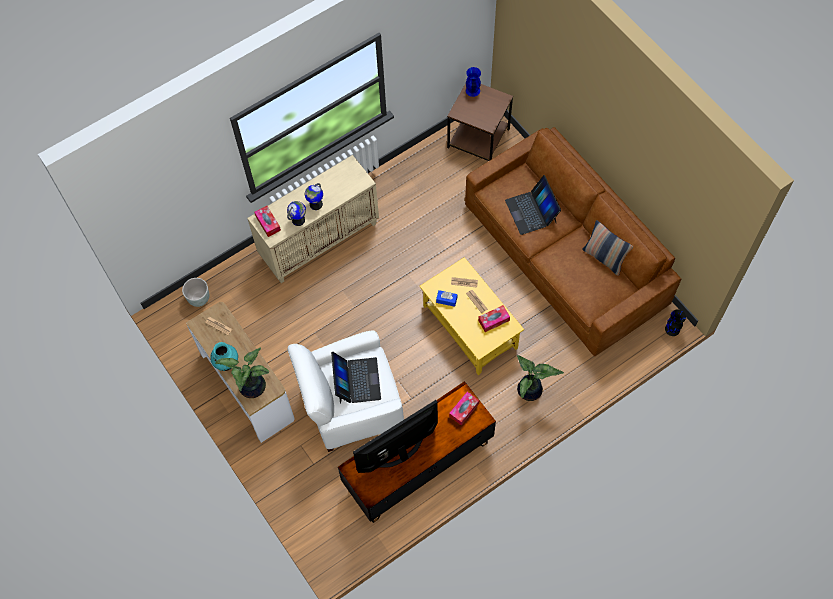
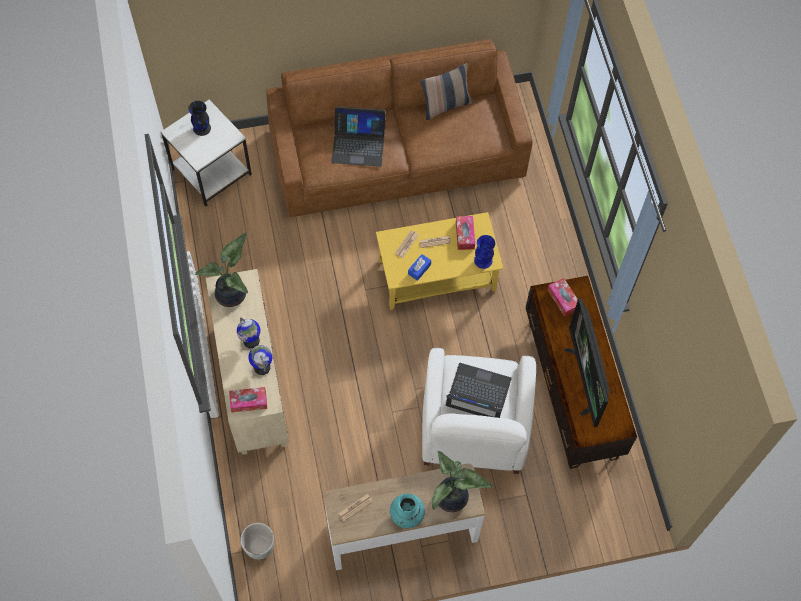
camera: 70 degrees left, 0 degrees up
brown side table [447,83,513,161] -> white side table [161,100,252,207]
blue vase [466,67,481,97] -> blue vase moved to [474,235,495,269]
potted plant [517,355,564,401] -> potted plant moved to [195,232,248,307]
black vase [665,310,686,336] -> black vase moved to [188,101,211,136]

